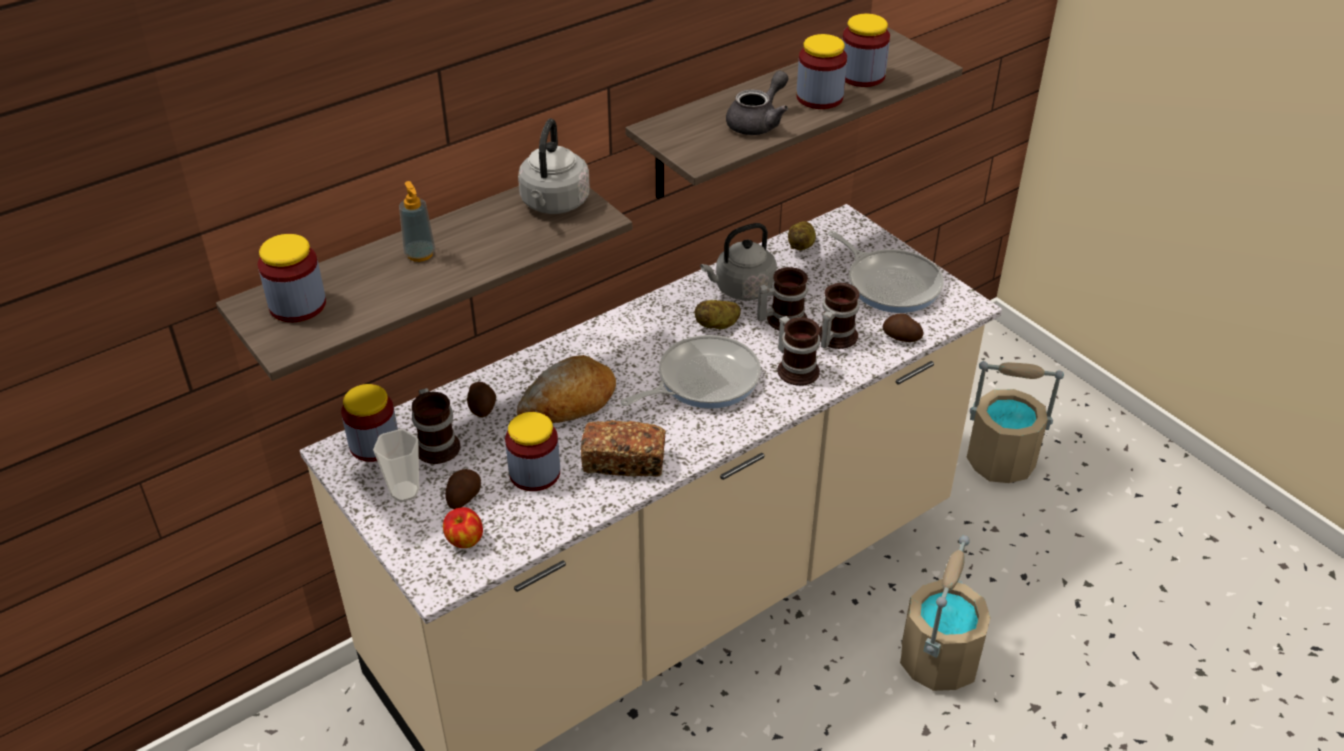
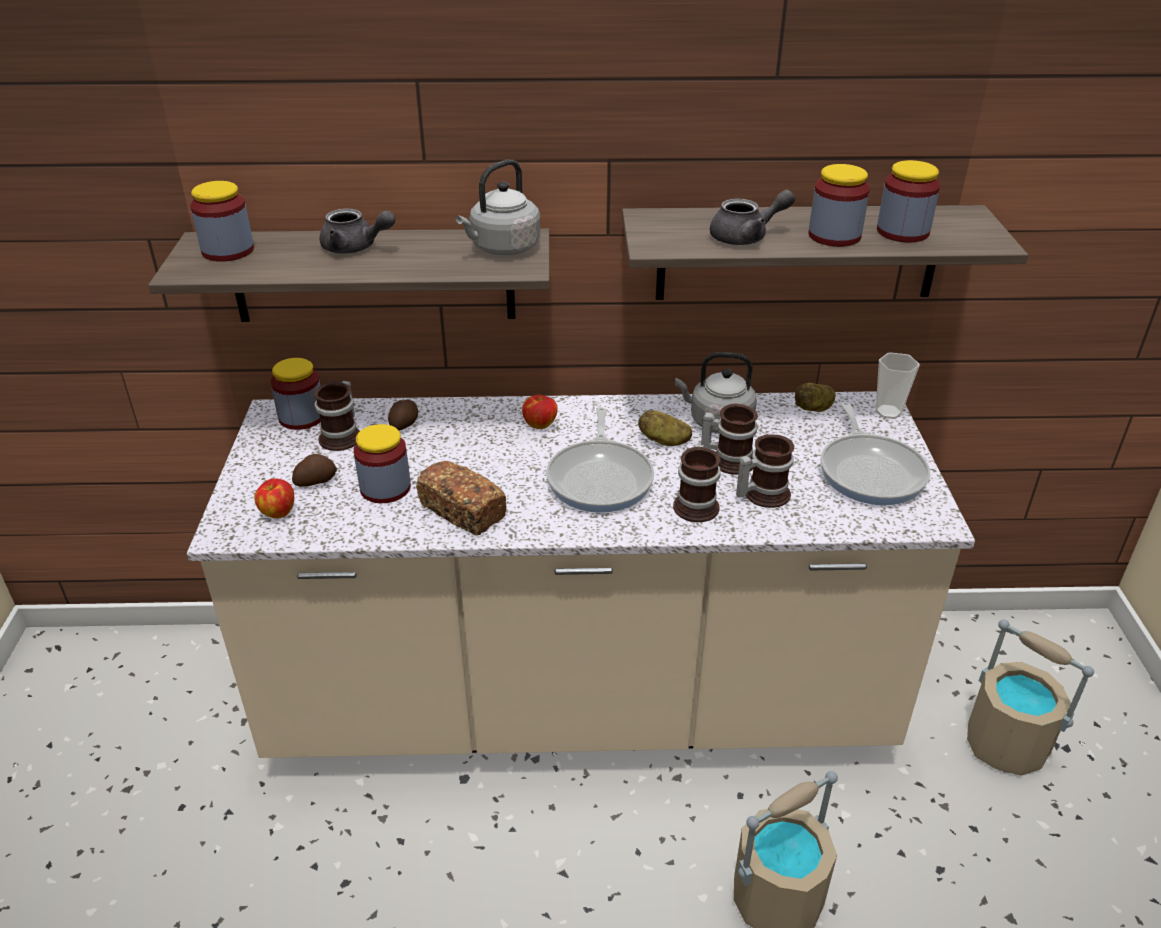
camera: 35 degrees right, 5 degrees down
cup [373,429,419,502] -> cup moved to [876,352,920,419]
soap dispenser [399,181,435,262] -> grey teapot [319,208,395,254]
bread [517,355,616,423] -> none
frying pan [621,335,761,409] -> frying pan turned 90 degrees clockwise [546,407,654,513]
potato [883,313,923,342] -> none
none -> apple [522,395,558,429]

